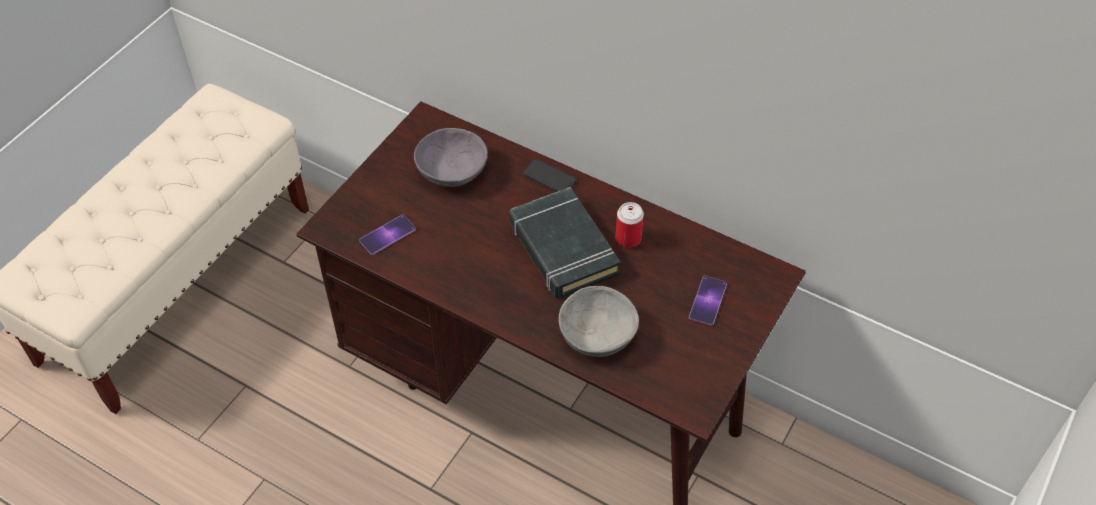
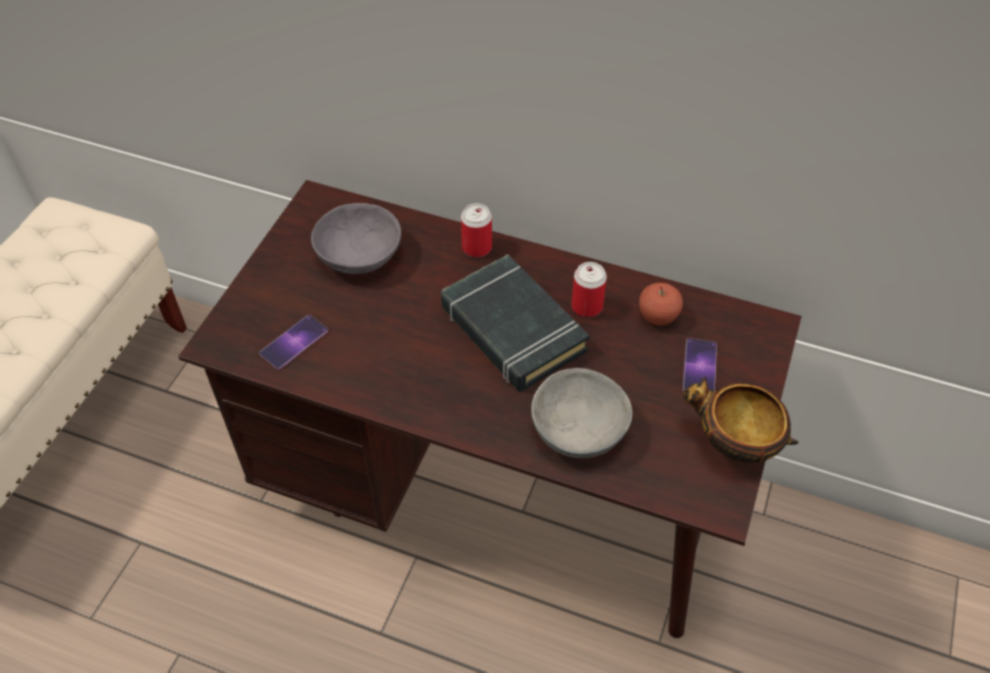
camera: 10 degrees left, 0 degrees up
phone [522,159,576,192] -> can [461,203,492,257]
none -> apple [639,283,683,325]
none -> bowl [683,377,799,463]

